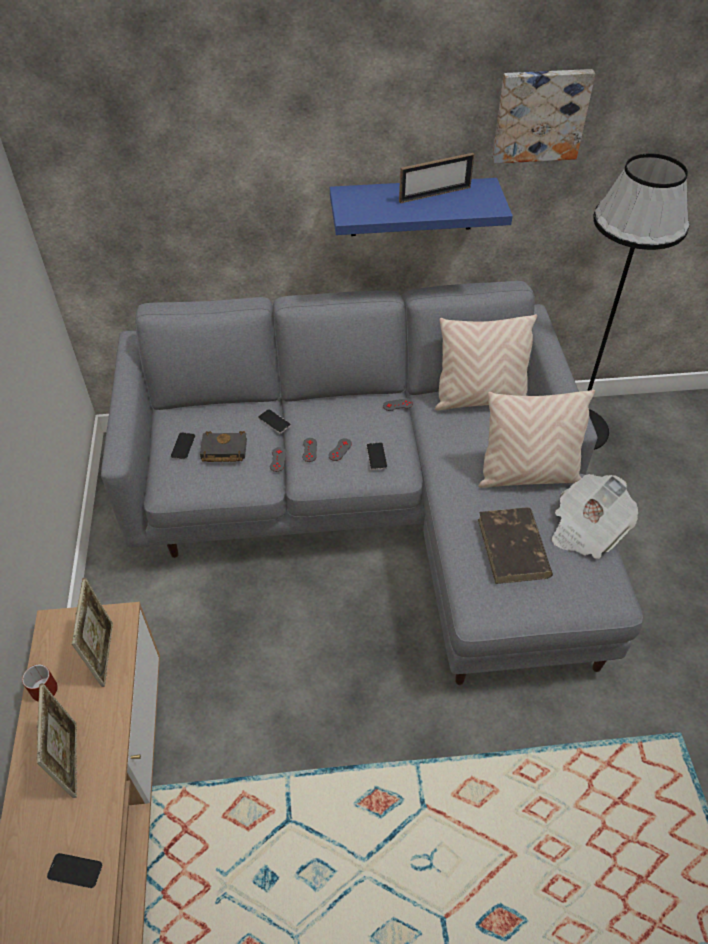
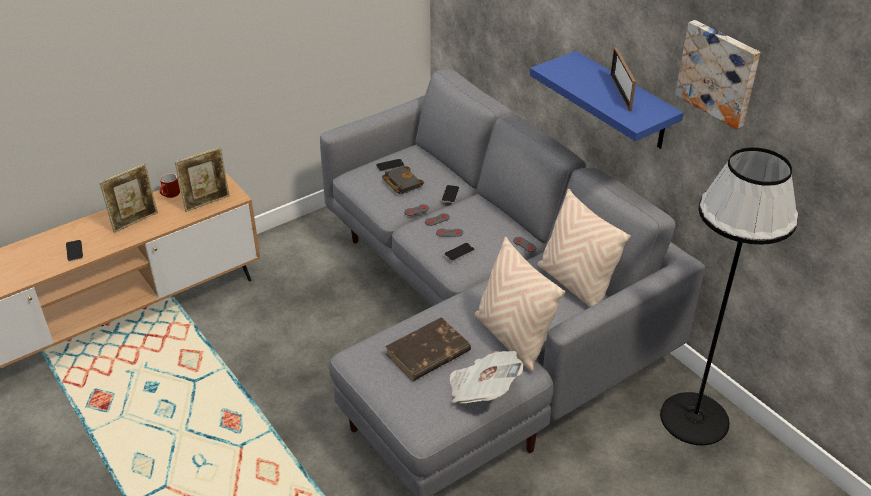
camera: 60 degrees right, 10 degrees down
picture frame [399,153,474,203] -> picture frame turned 45 degrees clockwise [610,47,636,111]

